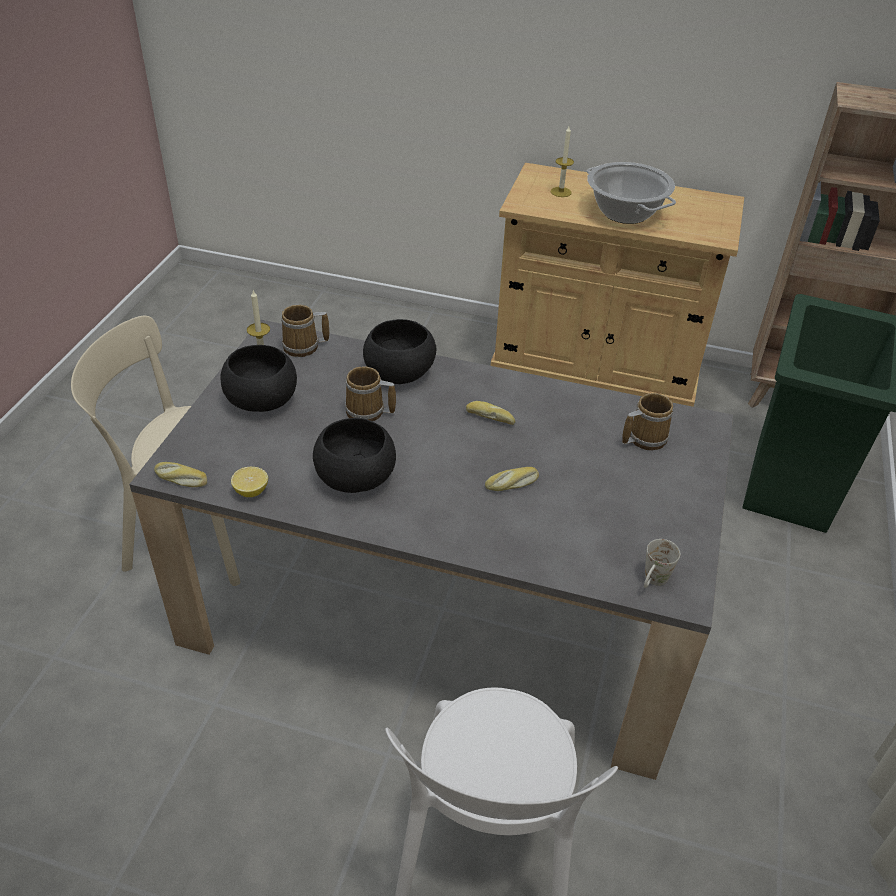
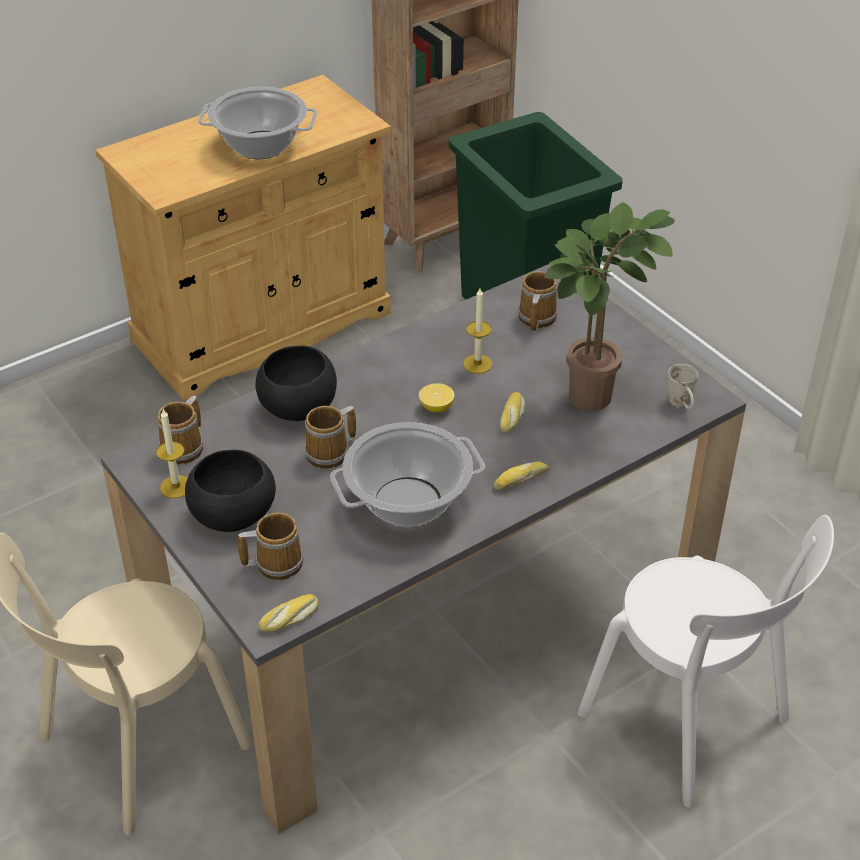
camera: 50 degrees left, 0 degrees up
lemon [231,467,268,497] -> lemon moved to [419,383,454,412]
black bowl [313,418,396,493] -> cooking pot [330,422,485,526]
bread [466,401,515,425] -> bread moved to [493,462,549,490]
candle [551,126,574,197] -> candle moved to [463,288,492,374]
none -> mug [238,513,303,580]
none -> potted plant [545,202,675,411]

